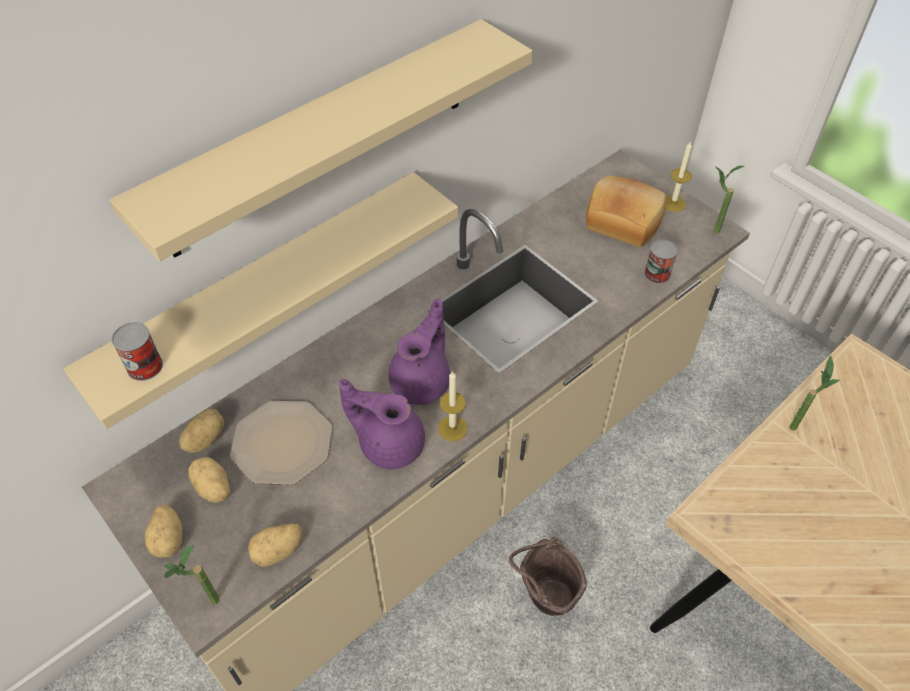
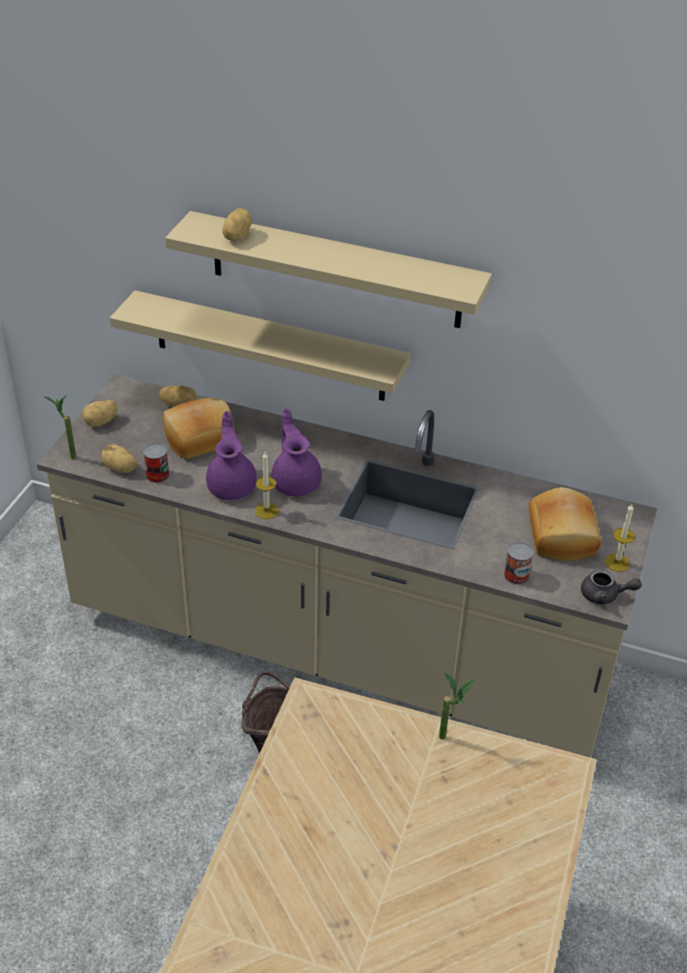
camera: 60 degrees right, 10 degrees down
can [112,322,163,381] -> can moved to [143,443,169,483]
potato [188,457,230,503] -> potato moved to [222,208,252,241]
plate [230,401,332,485] -> bread [163,398,236,459]
purple teapot [388,298,450,405] -> purple teapot turned 105 degrees counterclockwise [272,409,322,496]
potted plant [714,166,744,234] -> grey teapot [581,569,642,605]

